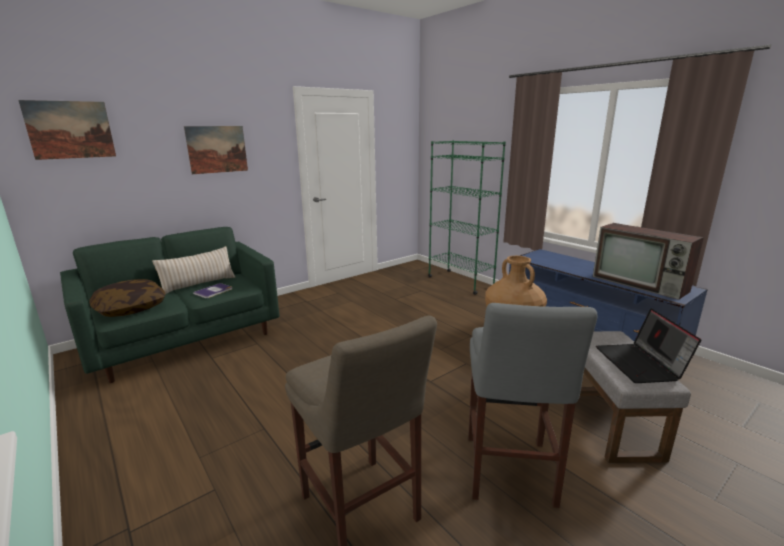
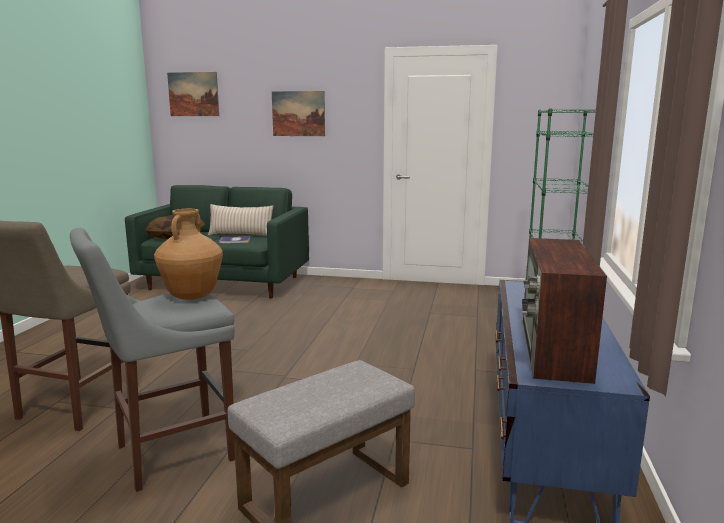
camera: 50 degrees right, 5 degrees down
laptop [596,309,701,383] -> none

